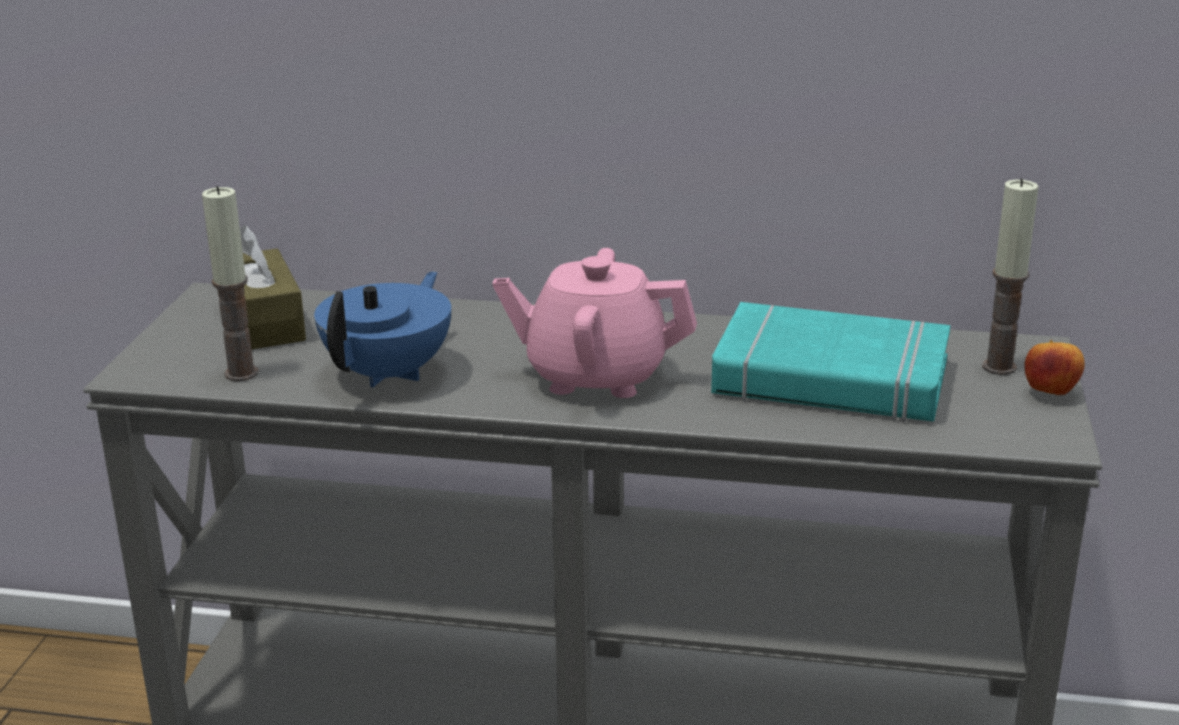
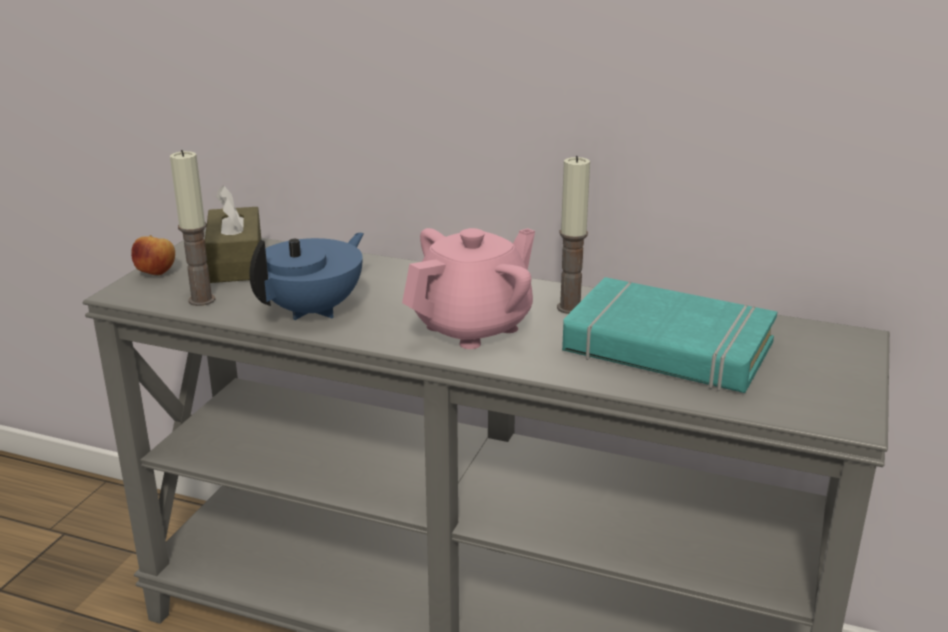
camera: 10 degrees right, 0 degrees up
pink teapot [492,248,697,398] -> pink teapot turned 120 degrees clockwise [402,228,535,349]
candle [982,178,1039,375] -> candle moved to [557,156,590,314]
apple [1024,340,1085,396] -> apple moved to [131,235,175,276]

